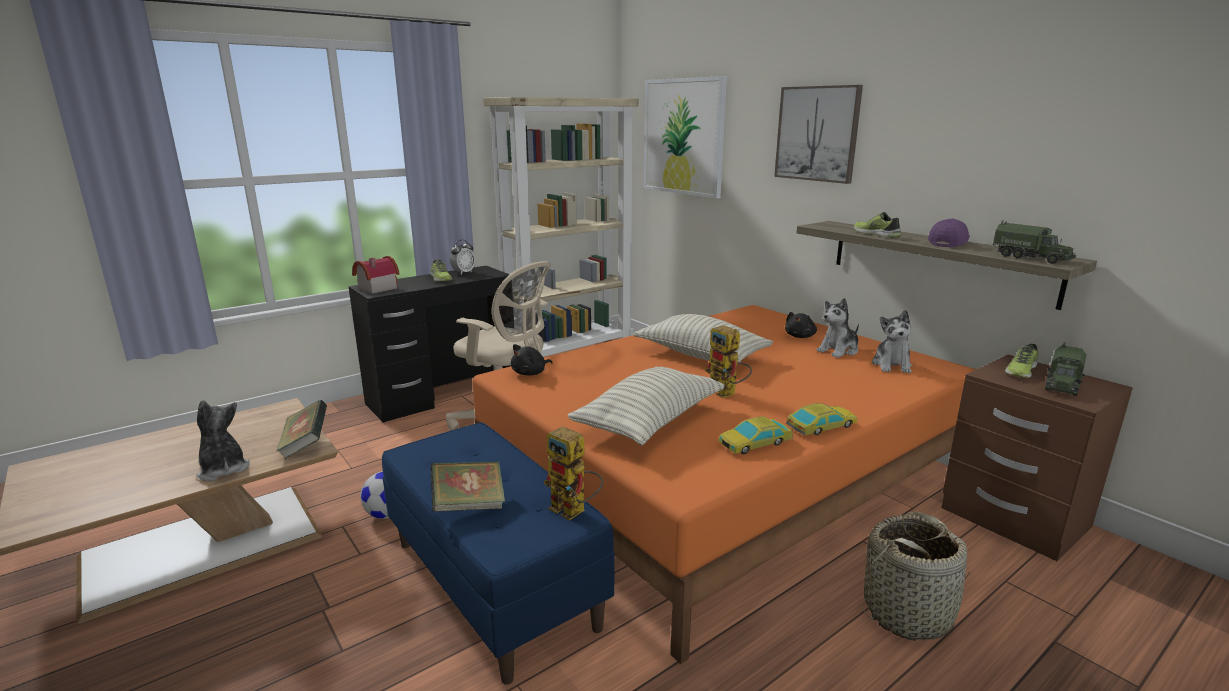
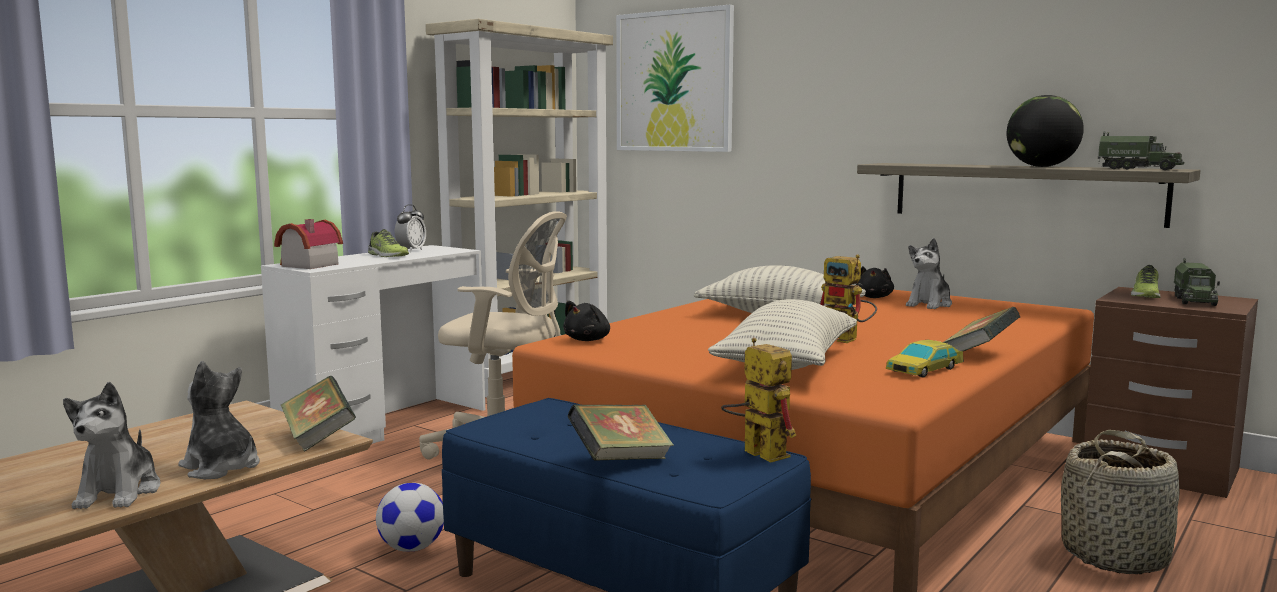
camera: 15 degrees left, 10 degrees down
black desk [348,266,514,423] -> white desk [261,245,485,444]
toy robot [544,426,603,520] -> toy robot turned 150 degrees counterclockwise [721,338,796,463]
picture [774,85,863,184] -> none
toy car [786,403,857,436] -> book [943,307,1020,351]
shoe [854,212,901,238] -> none
plush toy [872,310,912,373] -> plush toy moved to [63,382,160,509]
purple cap [928,219,970,248] -> globe [1007,95,1084,167]

